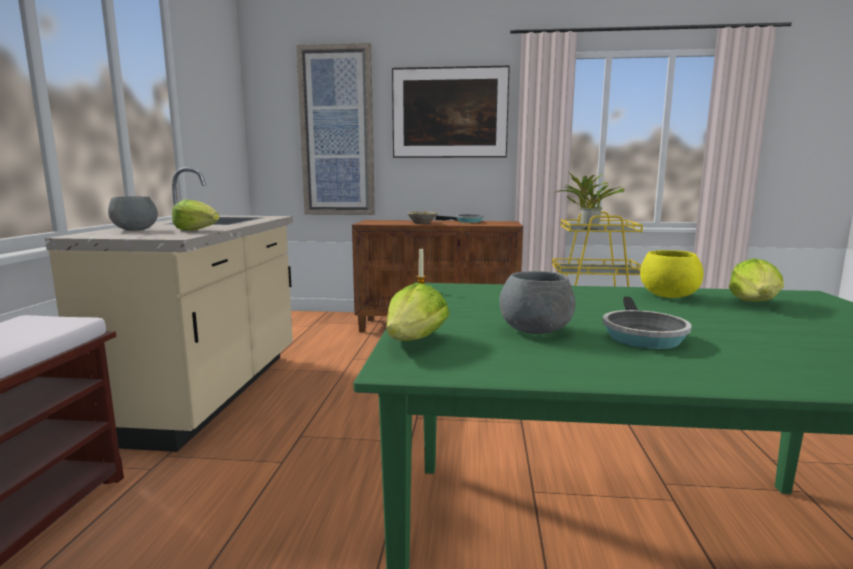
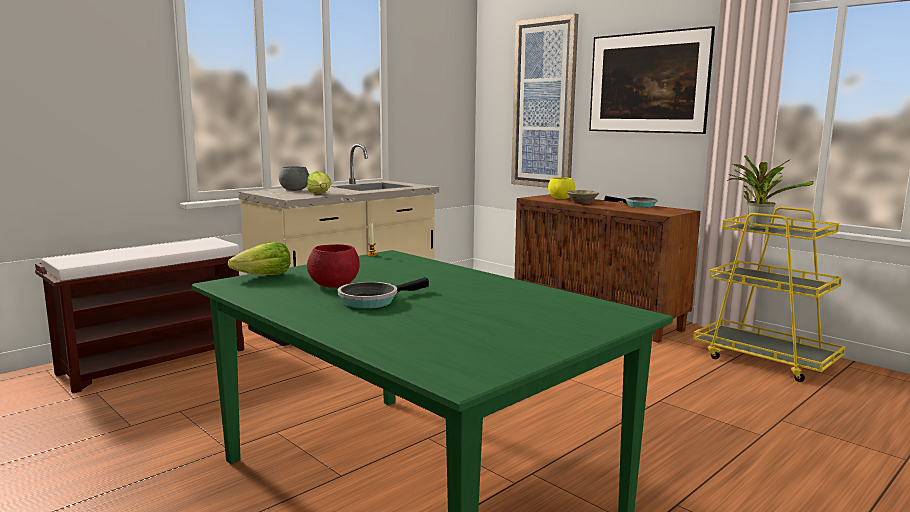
camera: 40 degrees right, 0 degrees up
grey bowl [499,271,575,334] -> red bowl [307,244,360,288]
yellow bowl [640,250,704,298] -> yellow bowl moved to [548,177,575,199]
lettuce [729,258,784,302] -> none

